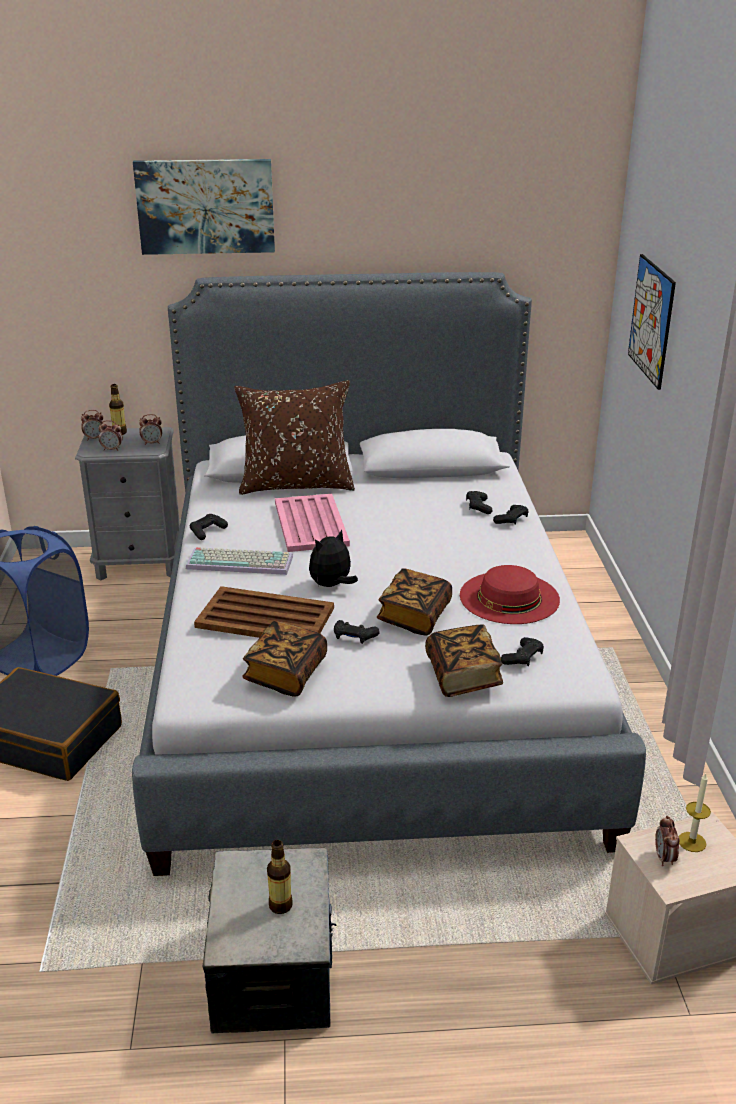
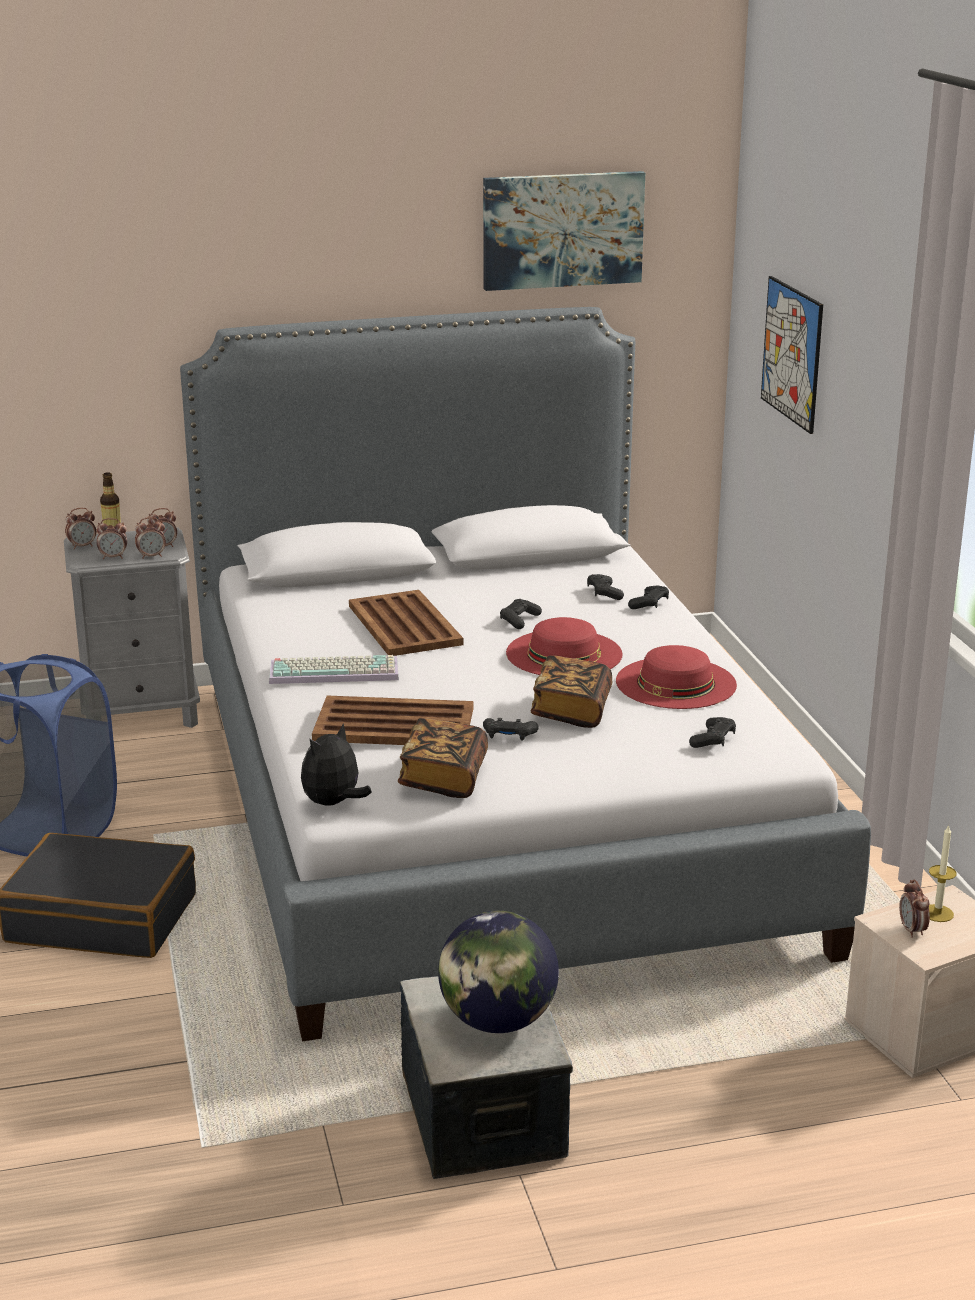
camera: 10 degrees left, 5 degrees down
picture [133,159,275,255] -> picture moved to [483,171,645,291]
black game controller [190,514,228,540] -> black game controller moved to [500,599,542,629]
brown pillow [234,380,355,495] -> none
bottle [267,840,293,914] -> globe [438,911,559,1033]
pink tray [275,494,350,552] -> brown tray [349,590,463,656]
plush toy [309,530,358,587] -> plush toy moved to [301,724,372,806]
book [425,624,503,697] -> none
none -> alarm clock [135,517,166,559]
none -> red hat [506,617,623,675]

